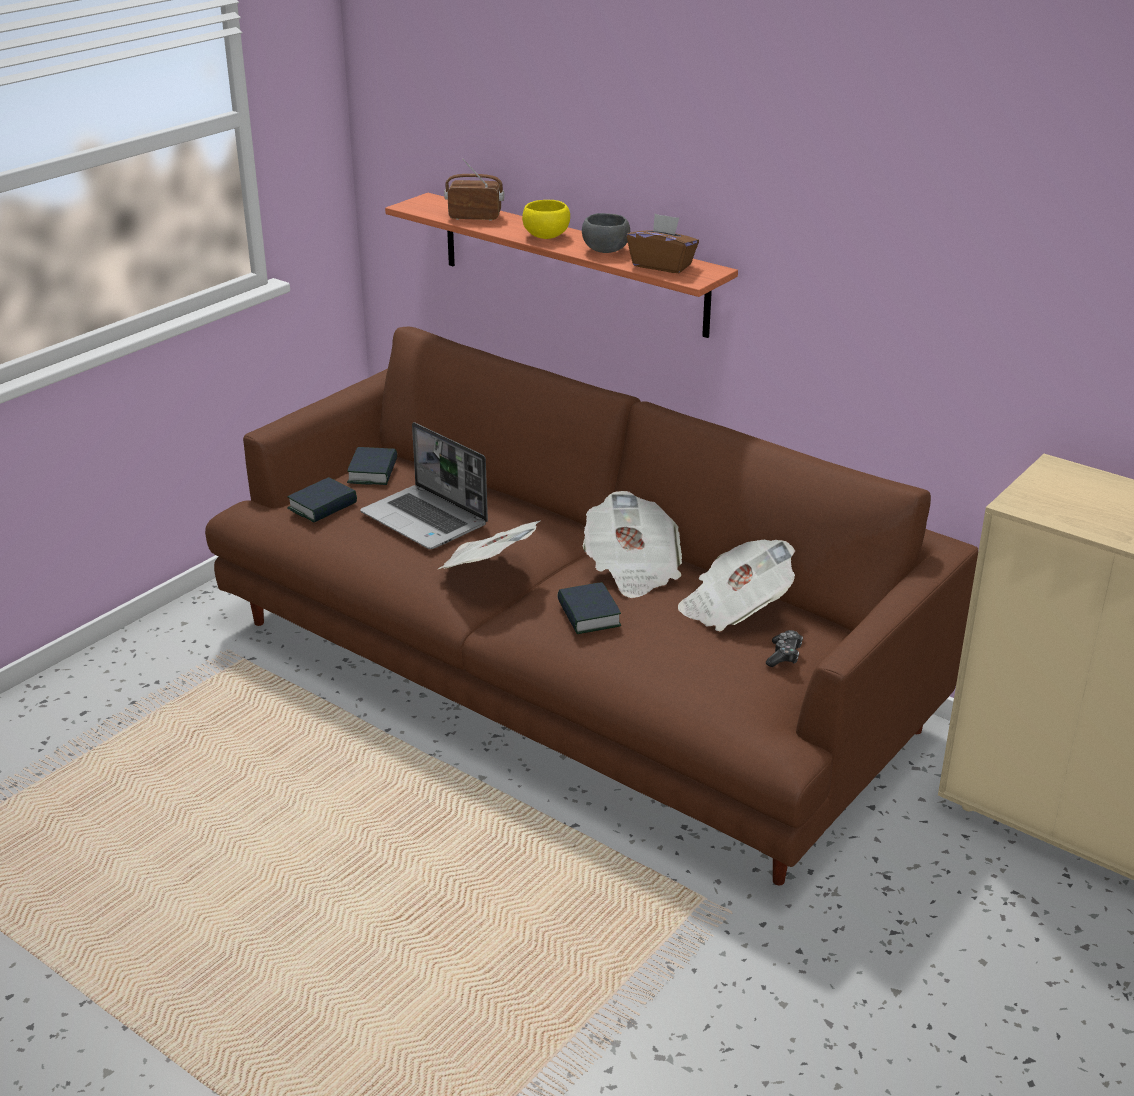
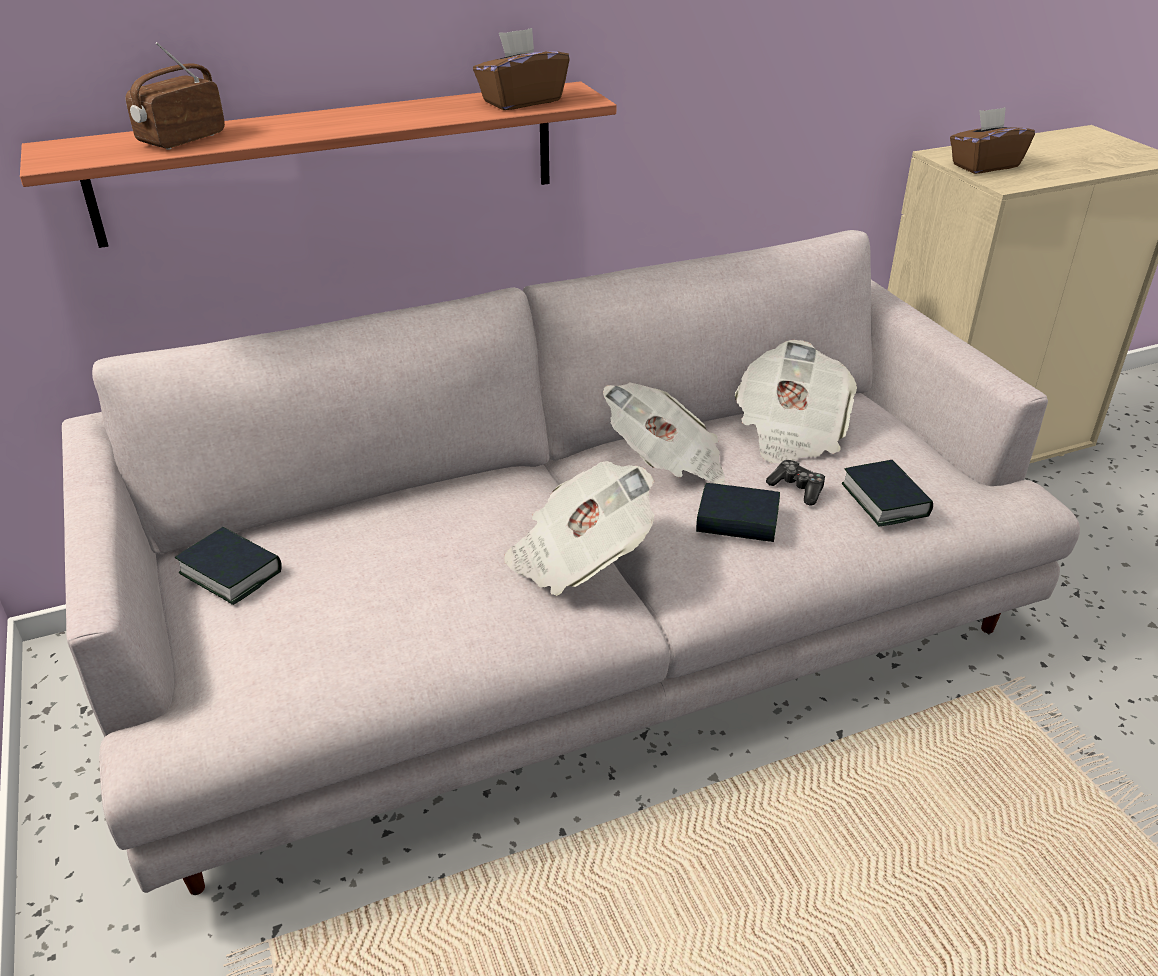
camera: 60 degrees left, 5 degrees up
brown sofa [205,327,978,885] -> white sofa [62,230,1080,895]
book [287,477,357,522] -> book moved to [842,460,933,527]
laptop [360,422,488,549] -> none
yellow bowl [522,200,570,239] -> none
grey bowl [582,213,630,253] -> none
game controller [766,630,803,667] -> game controller moved to [766,460,825,505]
none -> brown tissue box [950,107,1035,174]

